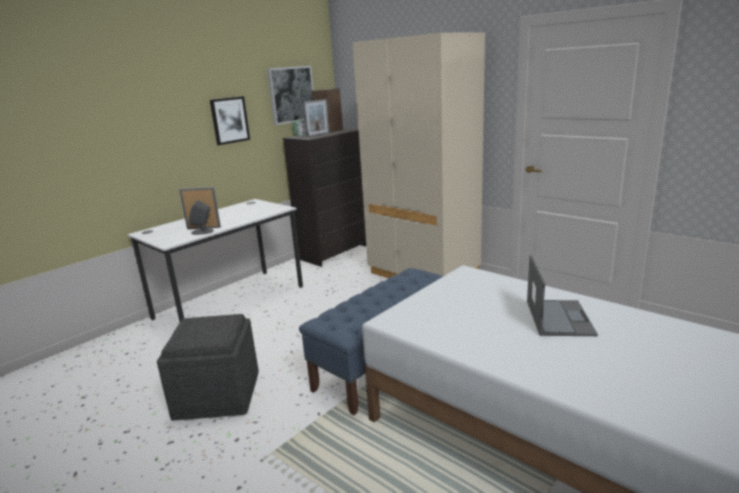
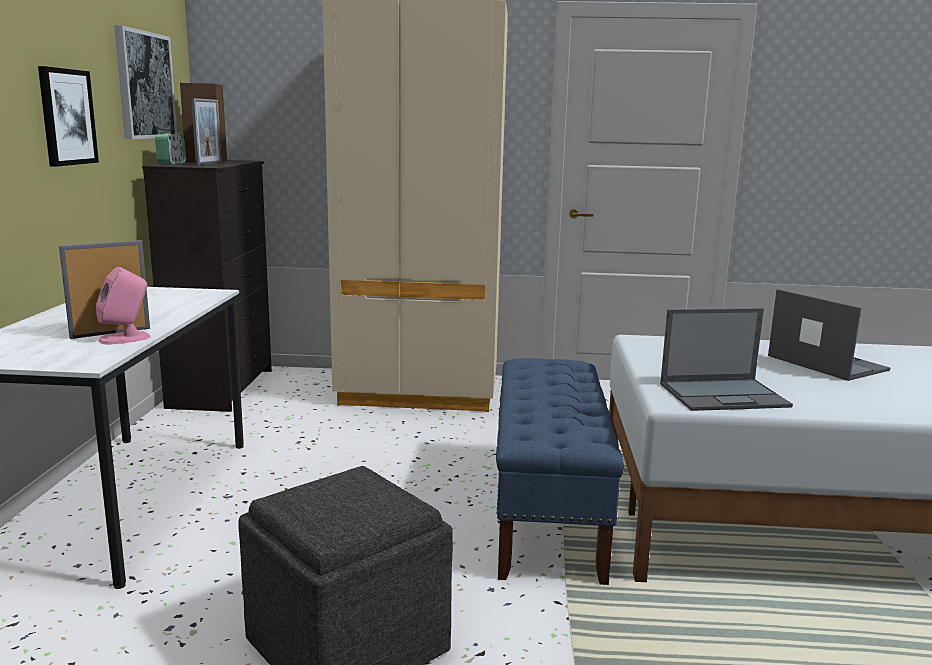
camera: 40 degrees left, 5 degrees down
grey speaker [188,200,214,235] -> pink speaker [96,267,151,344]
none -> laptop [660,308,793,411]

